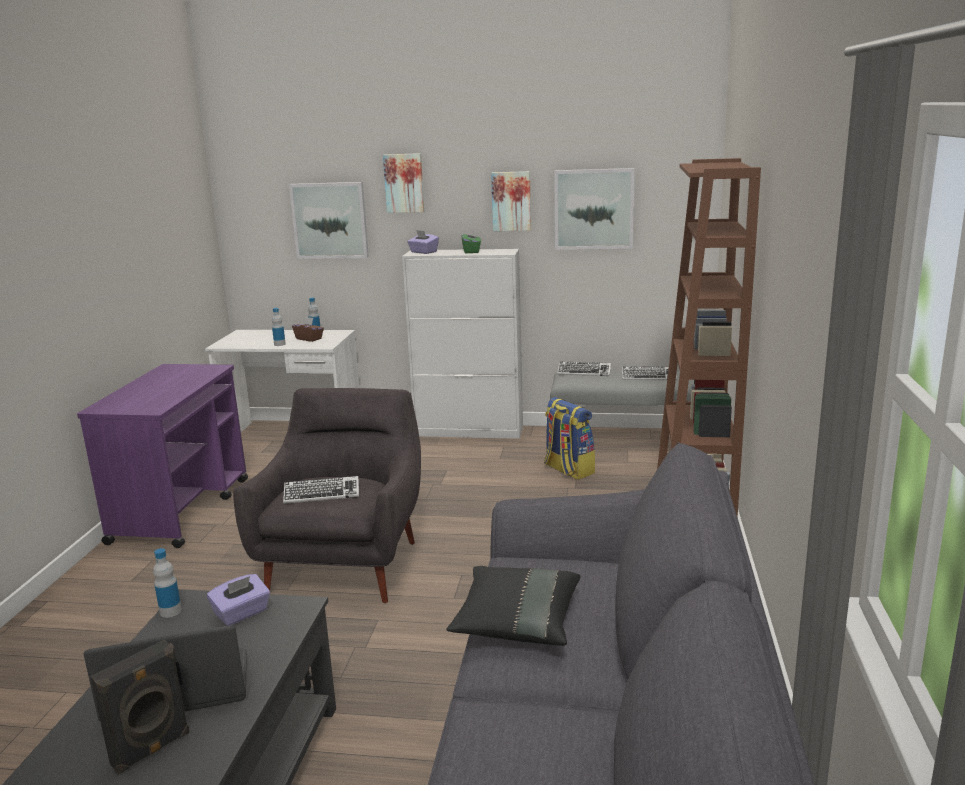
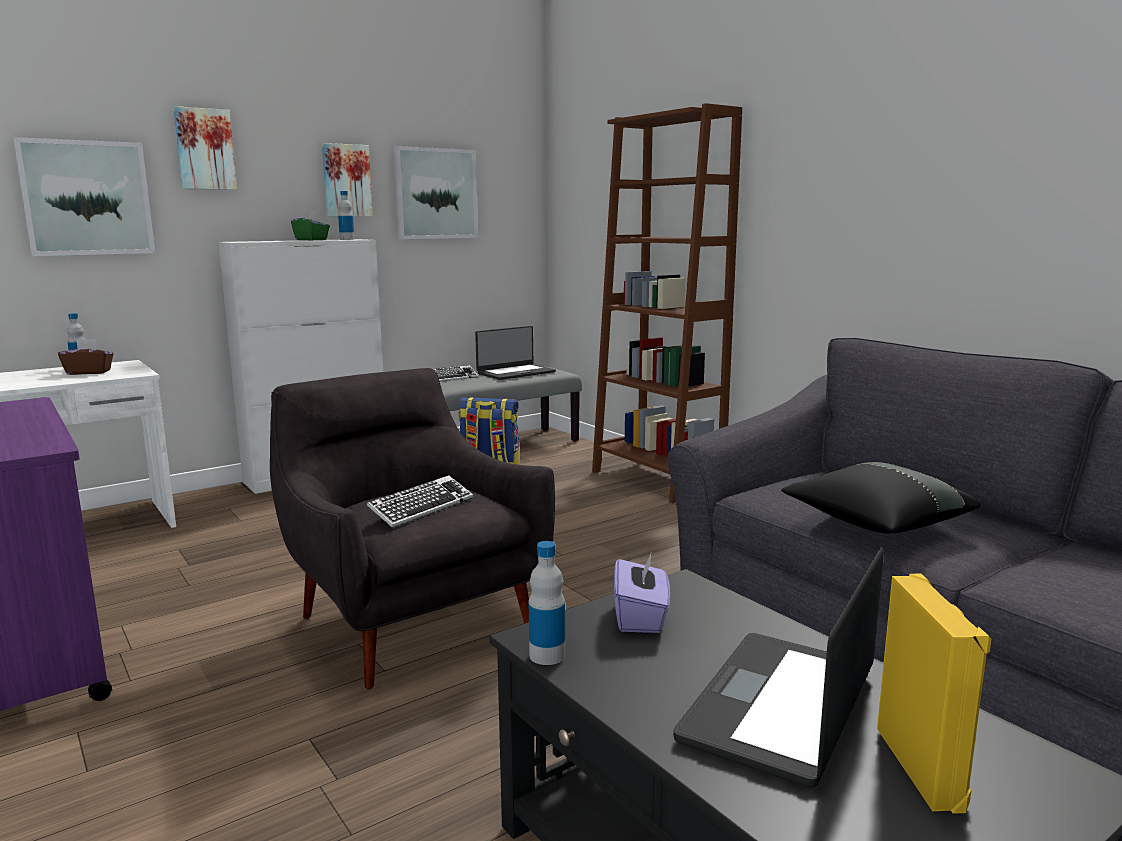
camera: 45 degrees left, 5 degrees down
black speaker [90,640,190,775] -> yellow speaker [877,574,991,813]
bottle [272,308,286,346] -> bottle moved to [338,191,354,240]
purple tissue box [407,230,439,254] -> none
keyboard [622,366,677,380] -> laptop [475,326,556,380]

